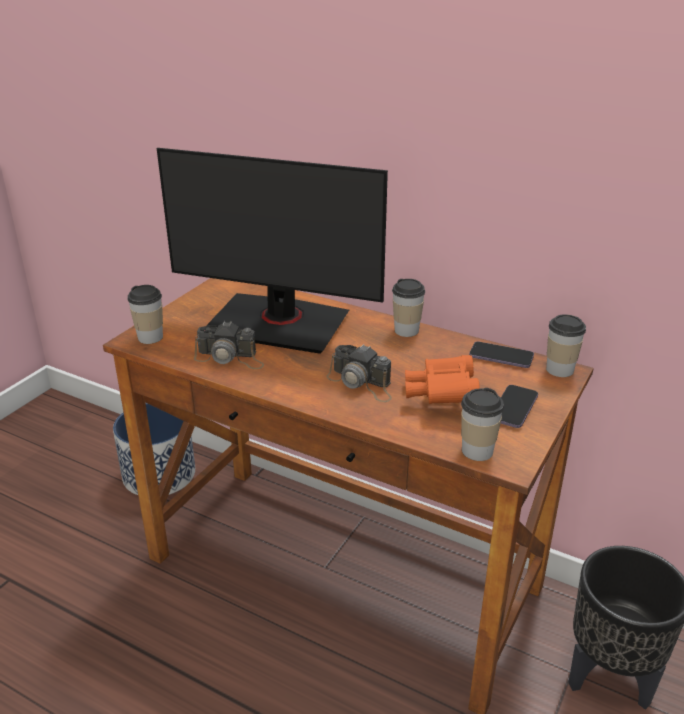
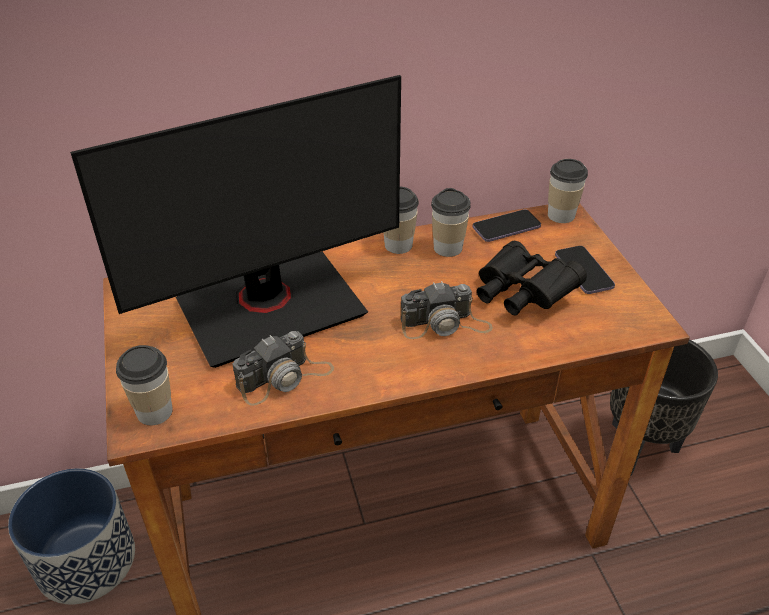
camera: 45 degrees left, 10 degrees up
orange binoculars [405,355,480,404] -> black binoculars [477,241,587,316]
cup [461,388,504,461] -> cup moved to [431,188,471,257]

